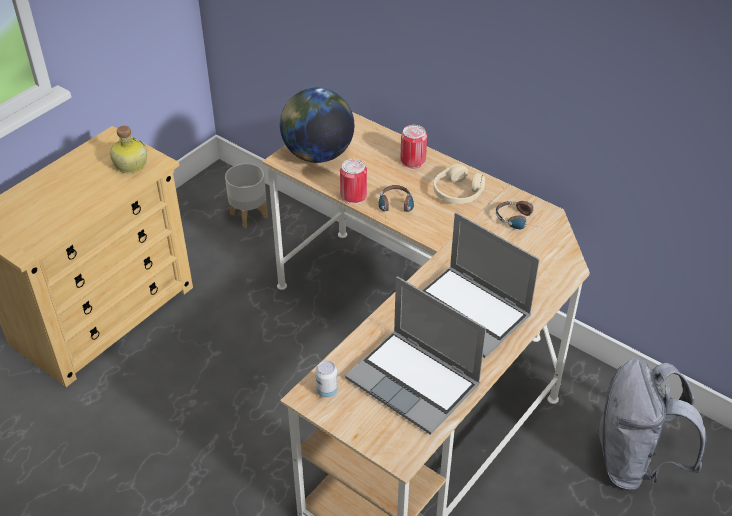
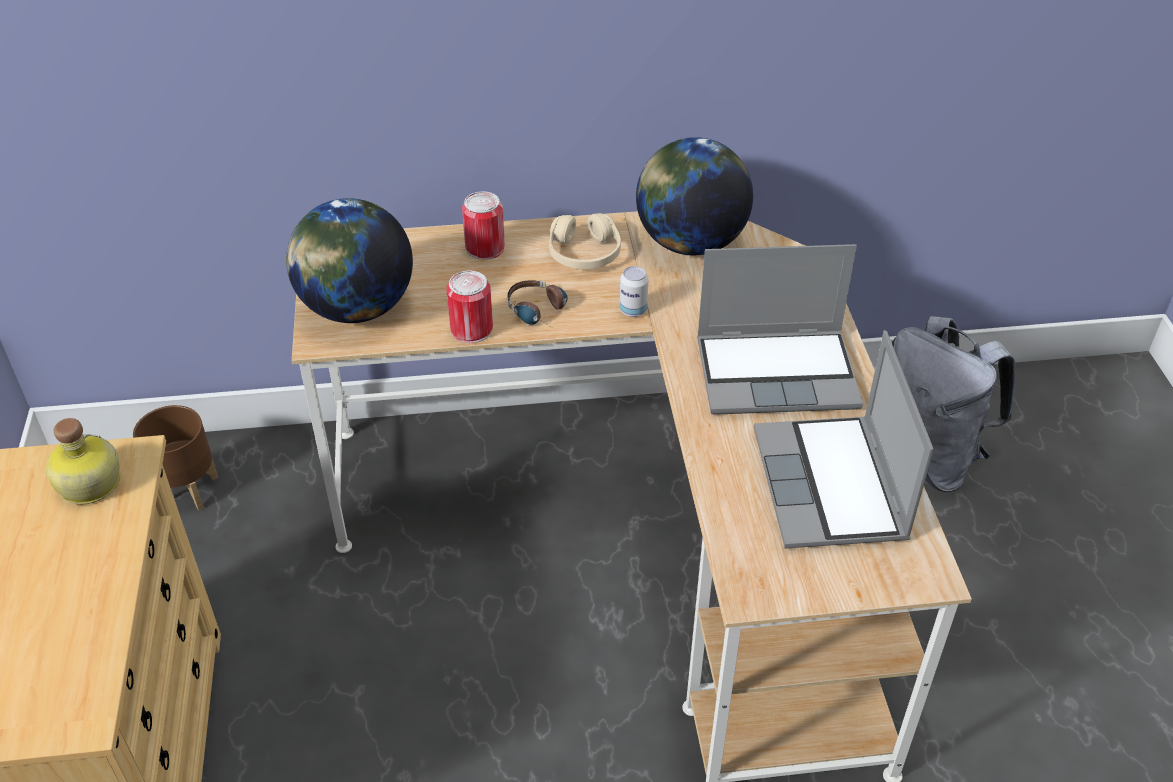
camera: 45 degrees left, 0 degrees up
grey planter [225,163,268,228] -> brown planter [133,405,218,511]
can [315,361,338,398] -> can moved to [620,266,648,317]
laptop [345,276,486,435] -> laptop turned 90 degrees clockwise [754,330,934,549]
headphones [496,200,536,229] -> globe [636,137,753,255]

